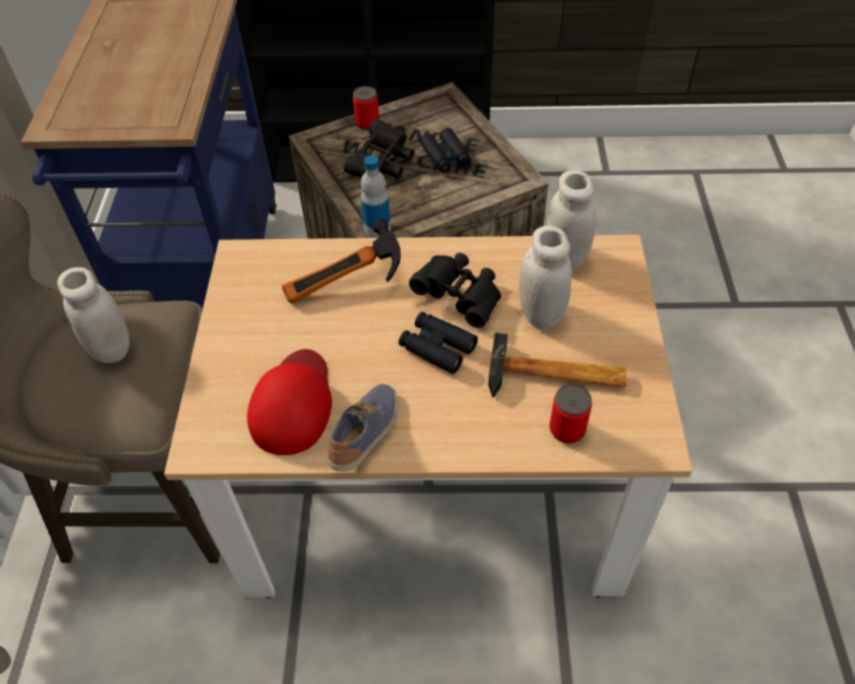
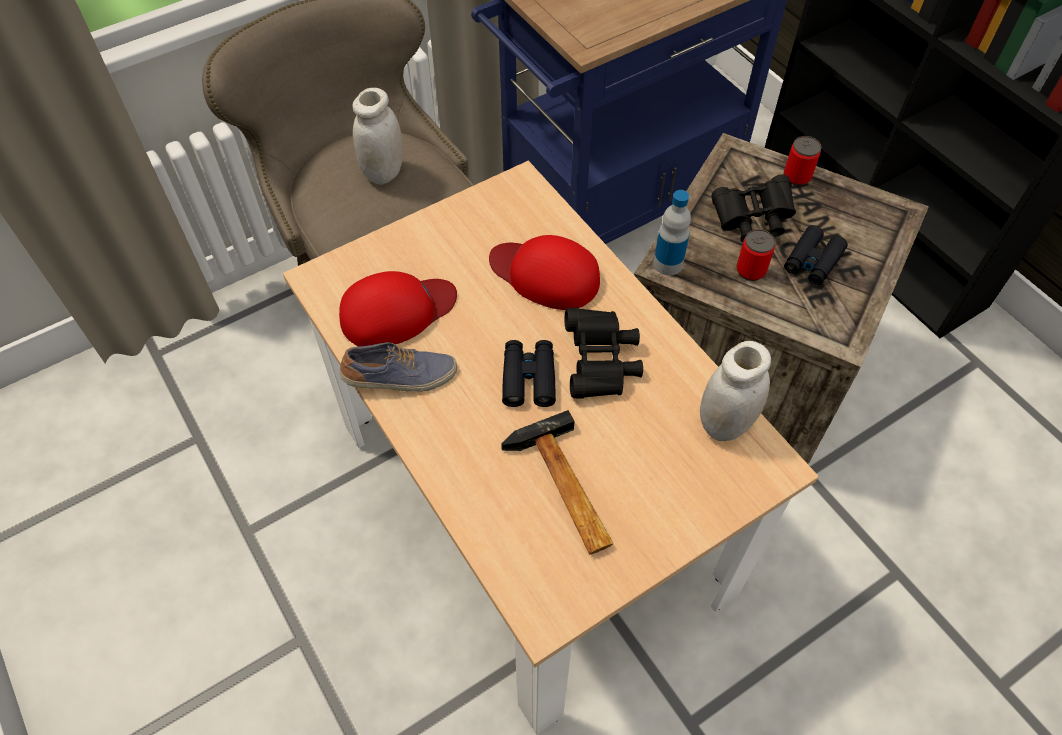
camera: 55 degrees right, 5 degrees up
hammer [282,218,401,304] -> red cap [489,235,600,310]
white jar [519,226,572,329] -> none
can [549,384,592,443] -> can moved to [737,229,775,281]

